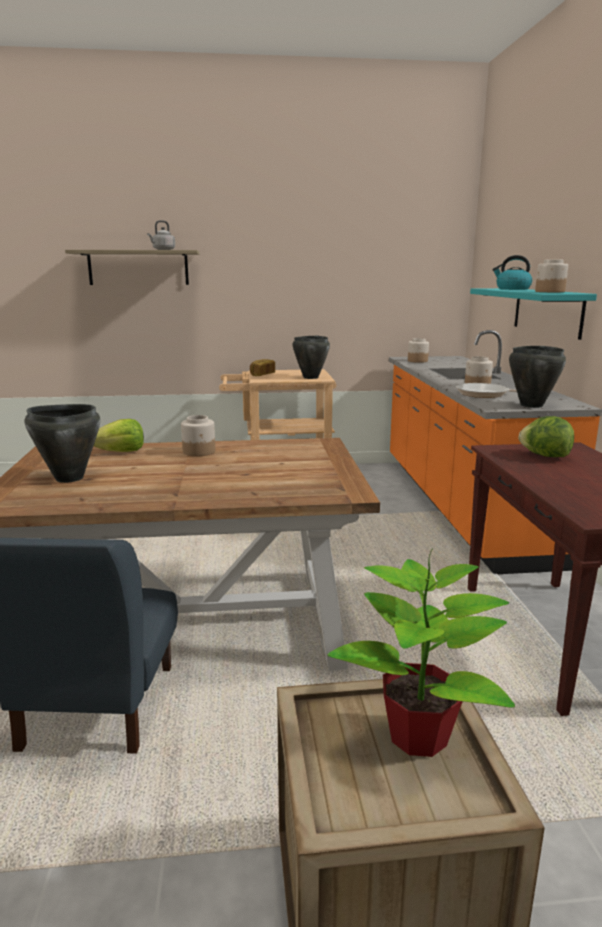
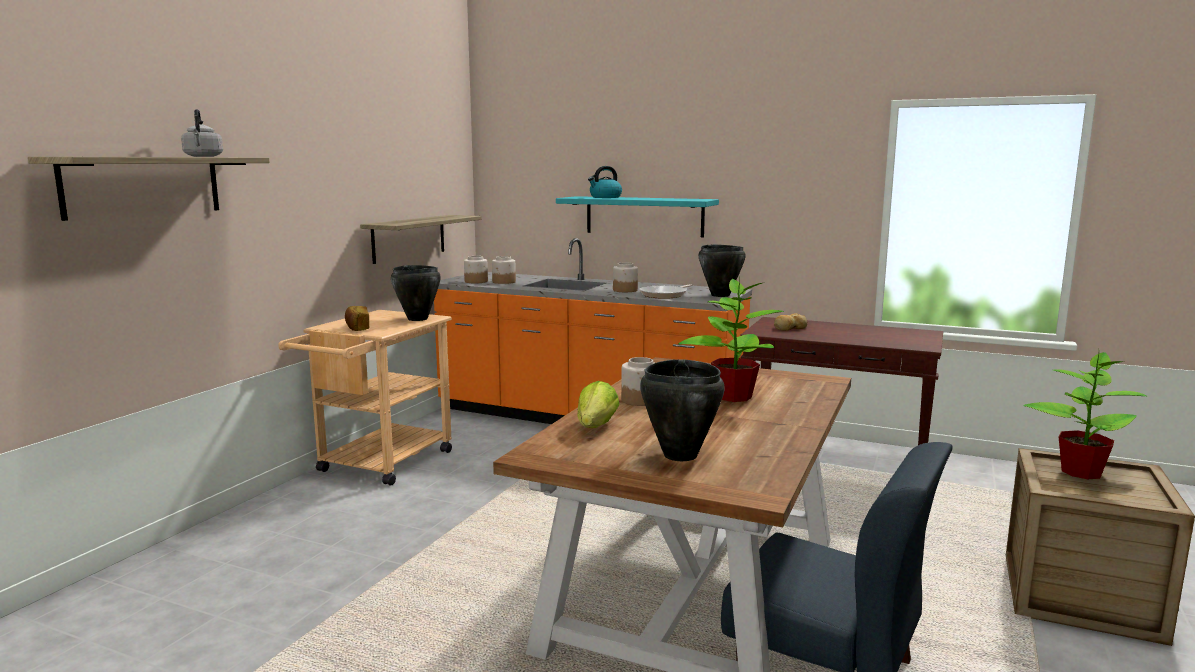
camera: 60 degrees left, 5 degrees down
lettuce [519,416,574,457] -> bread [774,313,807,331]
jar [535,260,568,292] -> jar moved to [492,256,516,284]
none -> shelf [360,215,481,264]
none -> potted plant [678,274,785,402]

